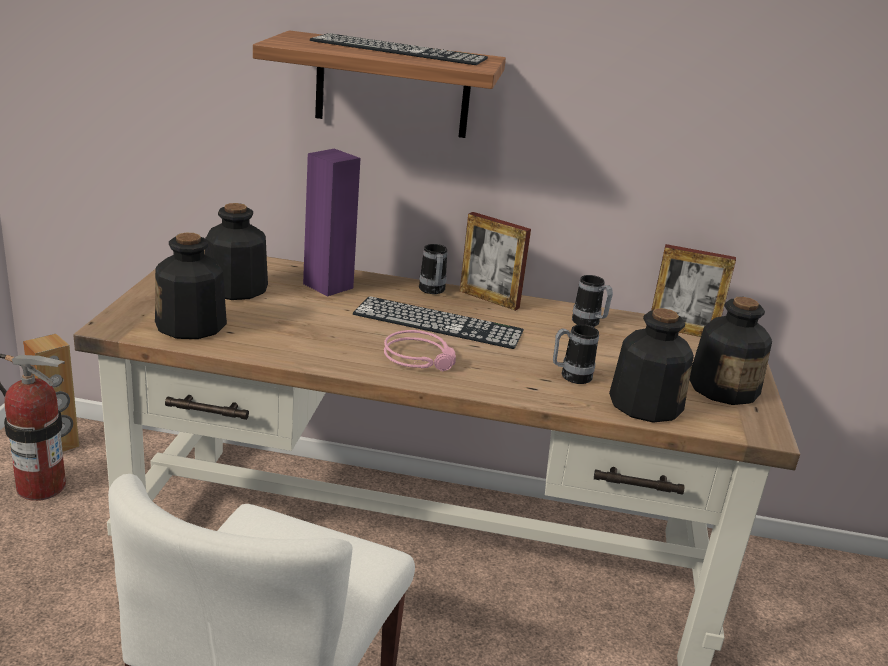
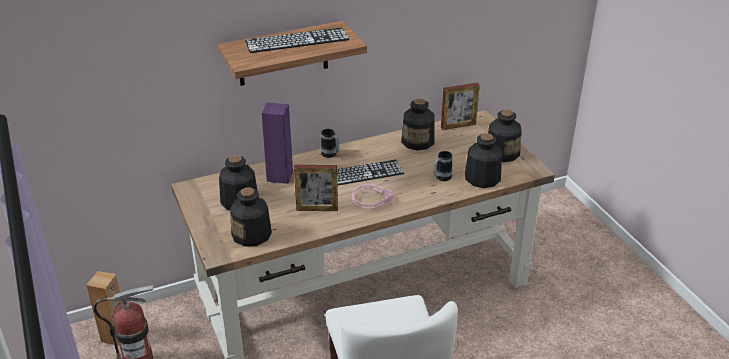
camera: 30 degrees left, 10 degrees up
picture frame [460,212,531,311] -> picture frame moved to [294,165,338,211]
mug [572,275,613,327] -> bottle [401,98,435,151]

